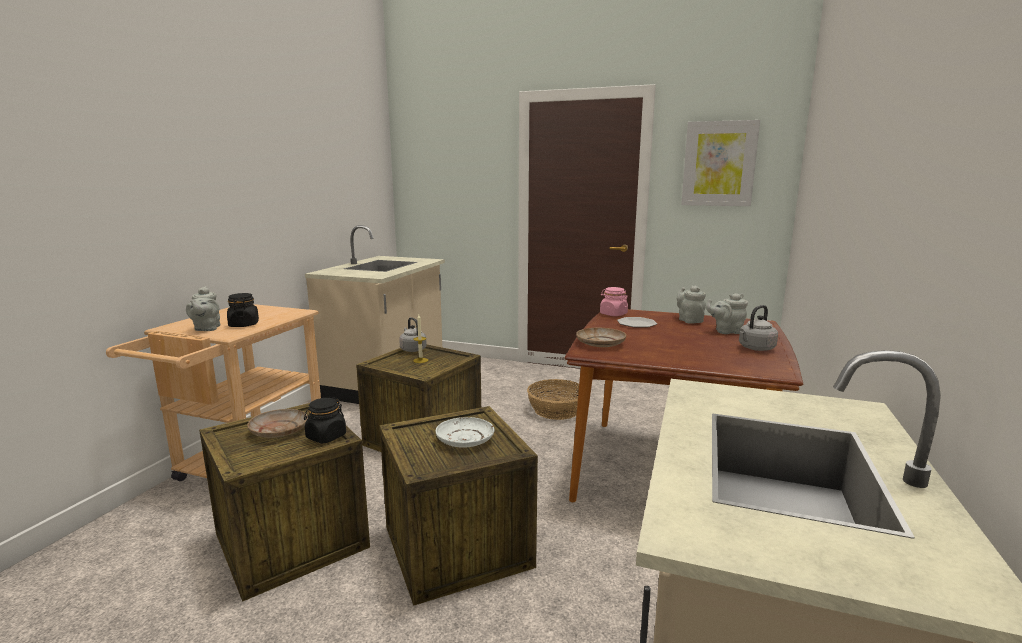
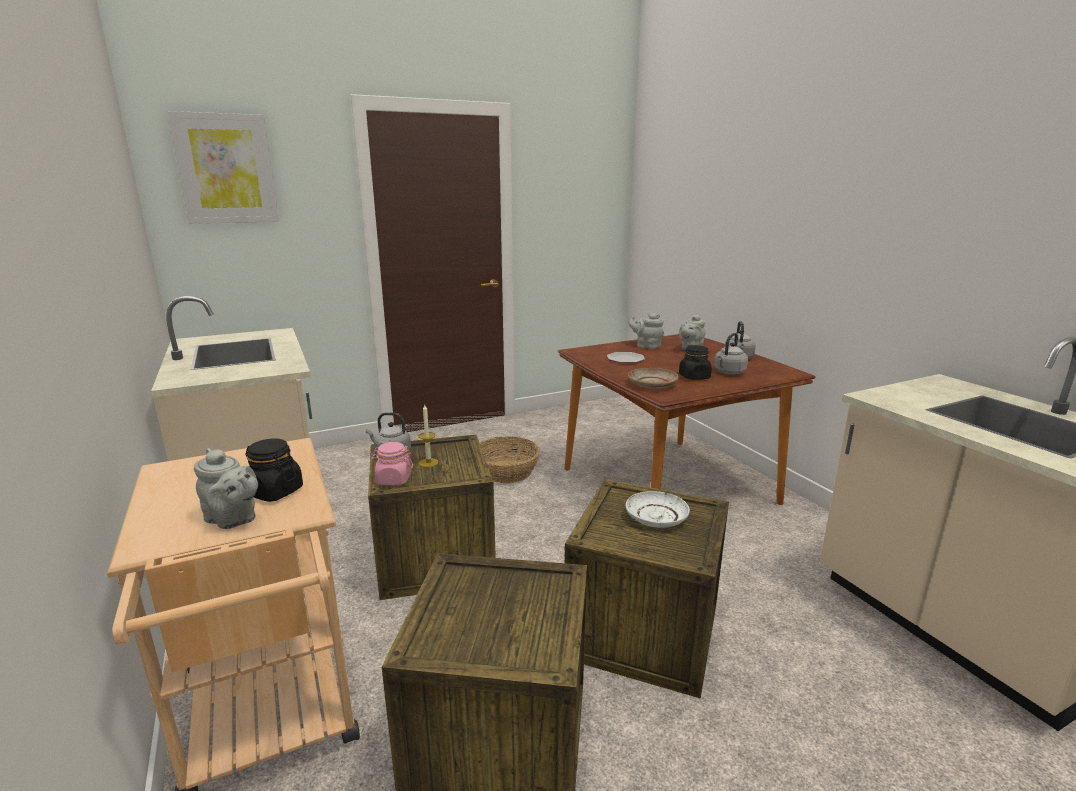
camera: 45 degrees left, 5 degrees up
beige plate [247,409,308,438] -> none
black jar [304,397,346,443] -> black jar moved to [679,345,712,380]
pink jar [600,287,628,316] -> pink jar moved to [370,442,413,485]
picture [681,120,760,206] -> picture moved to [167,111,279,224]
none -> grey kettle [714,333,748,375]

